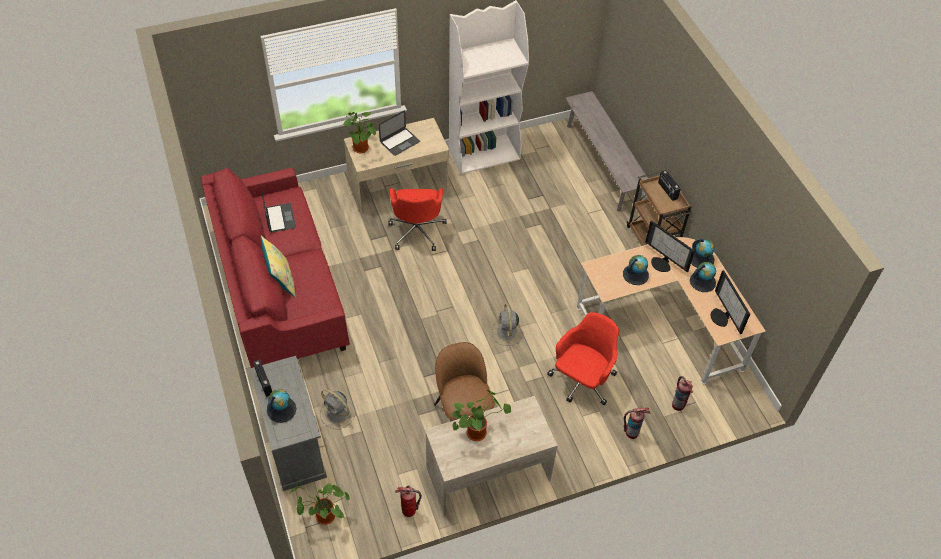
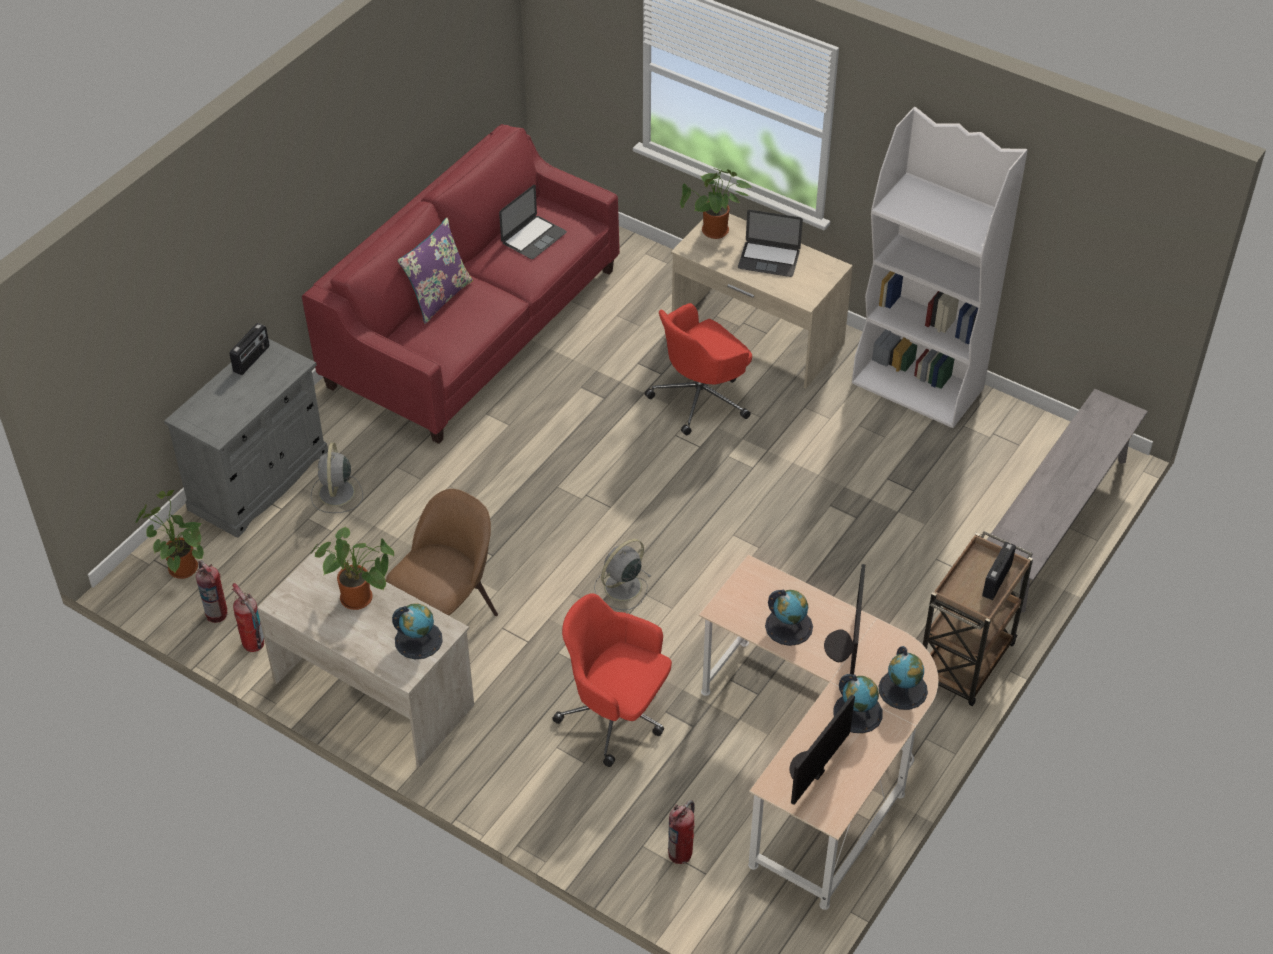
camera: 55 degrees right, 5 degrees down
yellow pillow [261,236,296,297] -> purple pillow [398,218,473,324]
globe [267,389,296,423] -> globe moved to [392,603,443,660]
red office chair [547,312,619,405] -> red office chair turned 150 degrees counterclockwise [552,593,672,767]
fire extinguisher [624,406,650,439] -> fire extinguisher moved to [196,560,228,623]

